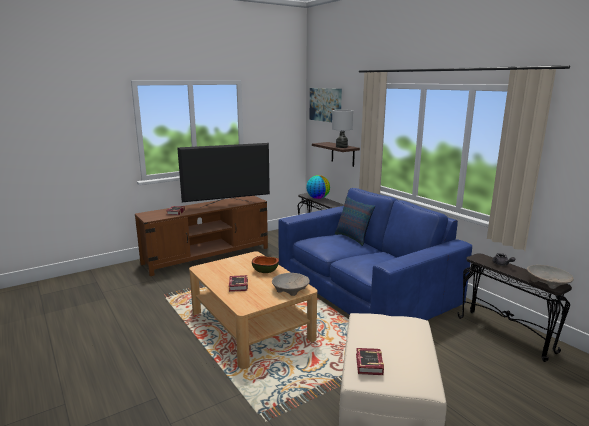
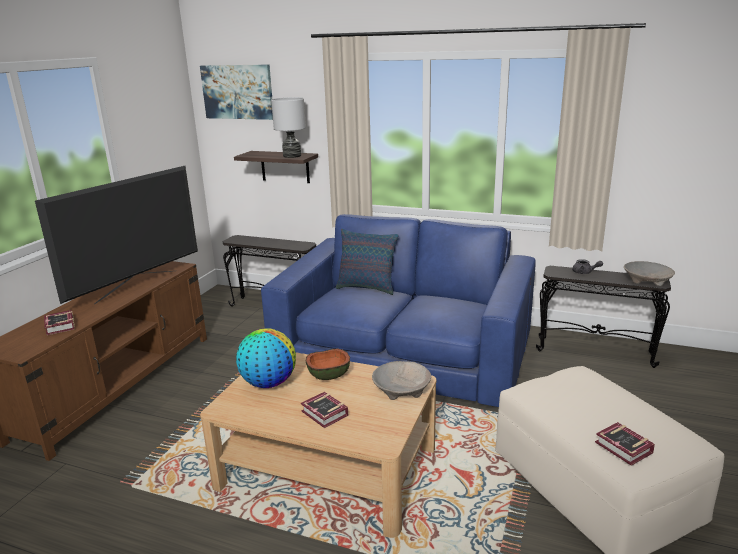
camera: 35 degrees left, 5 degrees up
globe [306,175,330,199] -> globe moved to [236,328,296,388]

